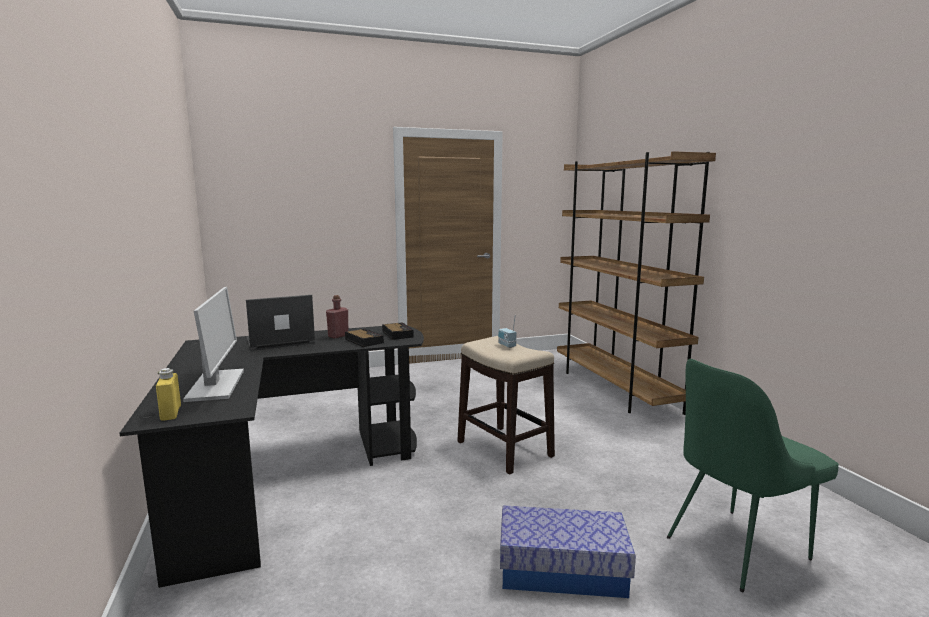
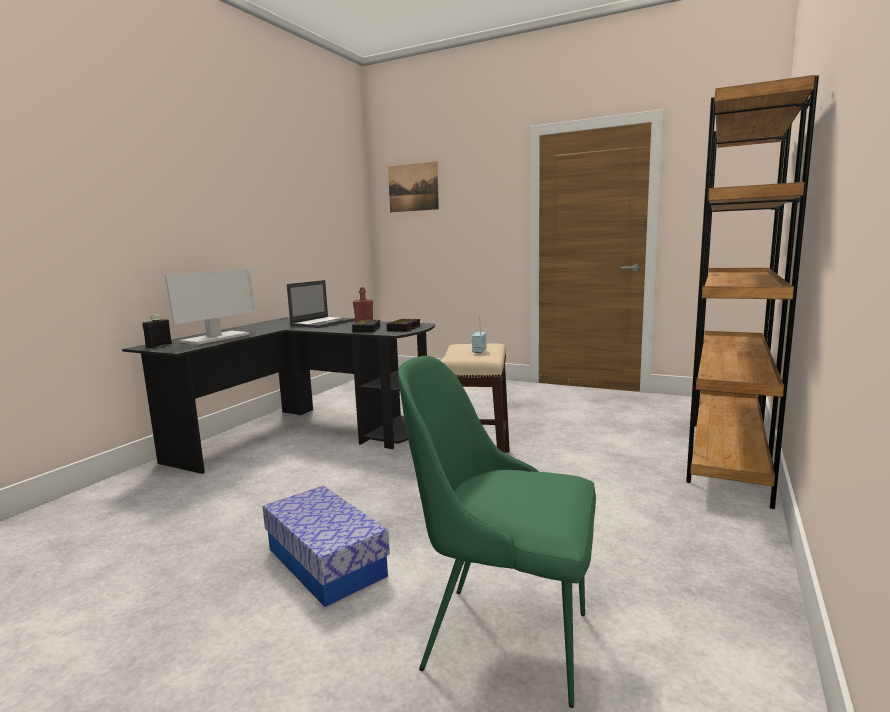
camera: 45 degrees right, 0 degrees up
yellow bottle [156,368,181,421] -> black bottle [143,314,172,348]
laptop [246,295,315,351] -> laptop turned 105 degrees clockwise [287,280,355,328]
none -> picture [388,162,439,212]

